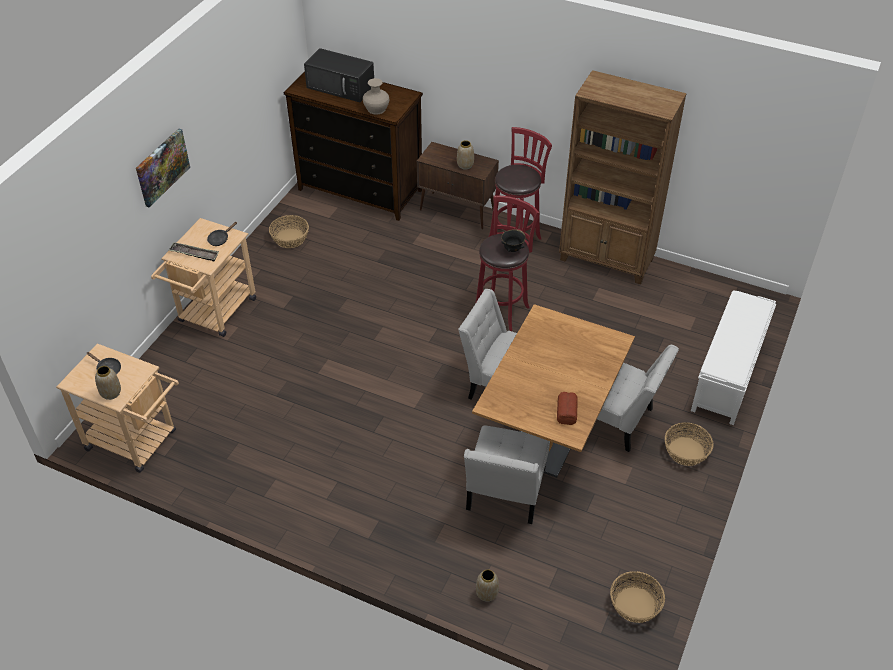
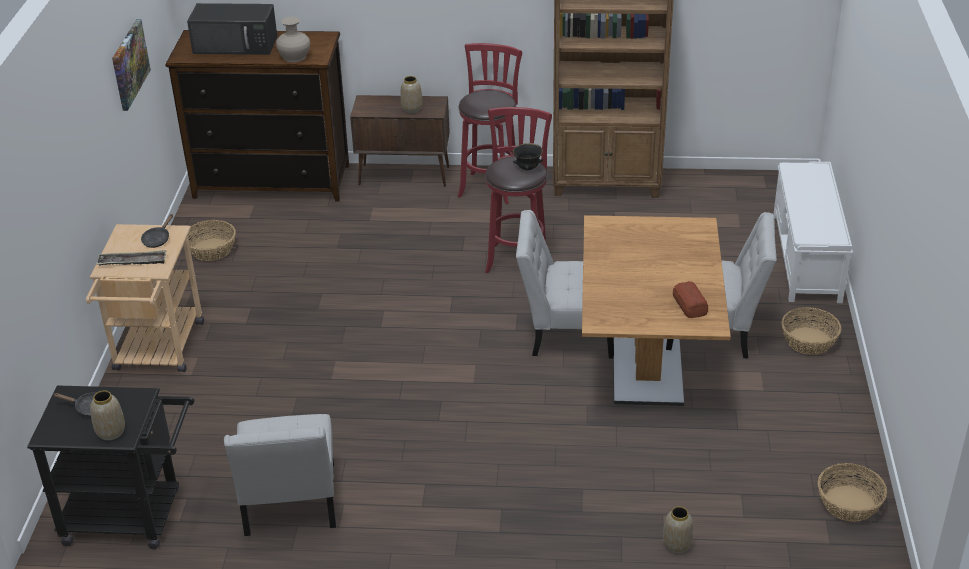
camera: 20 degrees left, 10 degrees down
beige cart [56,343,179,473] -> black cart [27,385,194,549]
picture [136,128,190,207] -> picture moved to [112,19,151,111]
white chair [464,426,550,524] -> white chair moved to [224,414,336,536]

